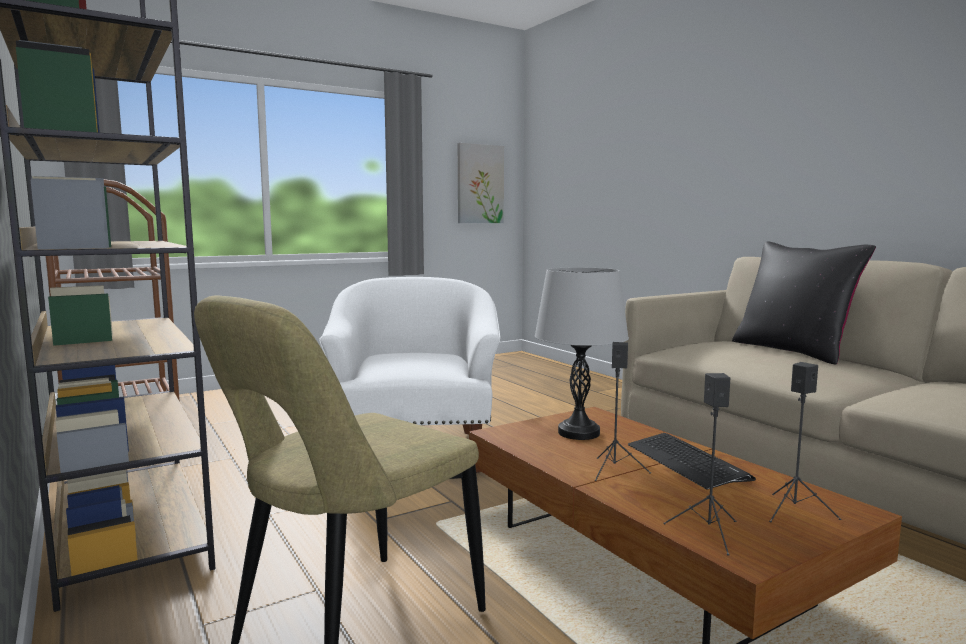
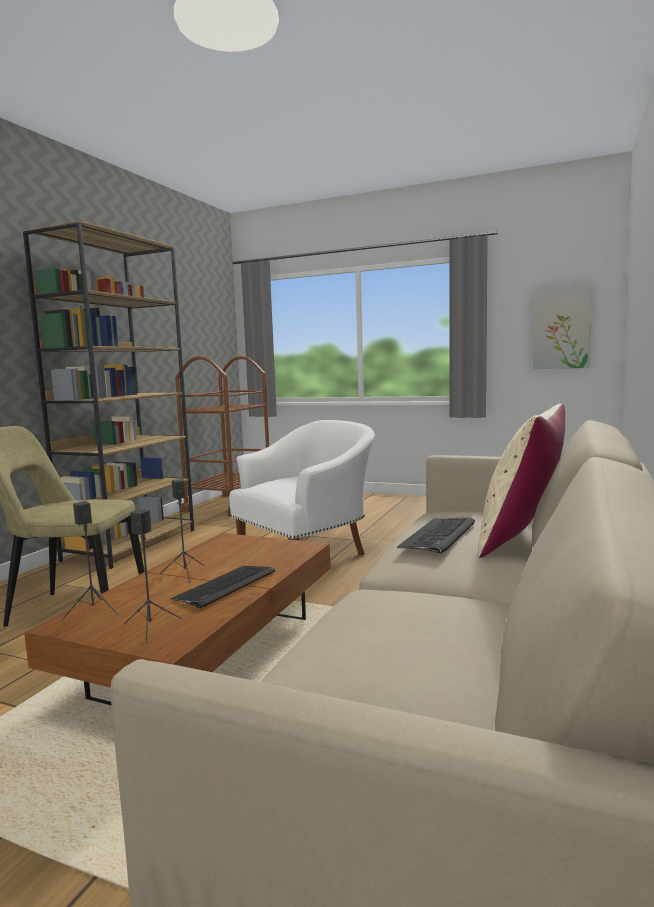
camera: 55 degrees right, 0 degrees up
grey table lamp [535,268,629,440] -> none
black pillow [732,242,876,364] -> beige pillow [478,404,565,558]
none -> keyboard [397,517,475,553]

